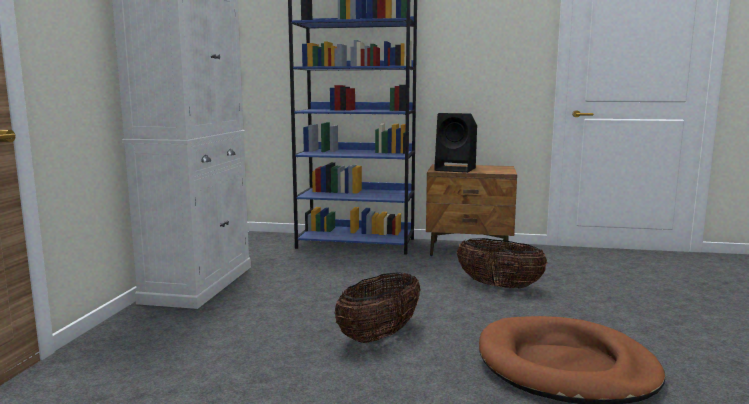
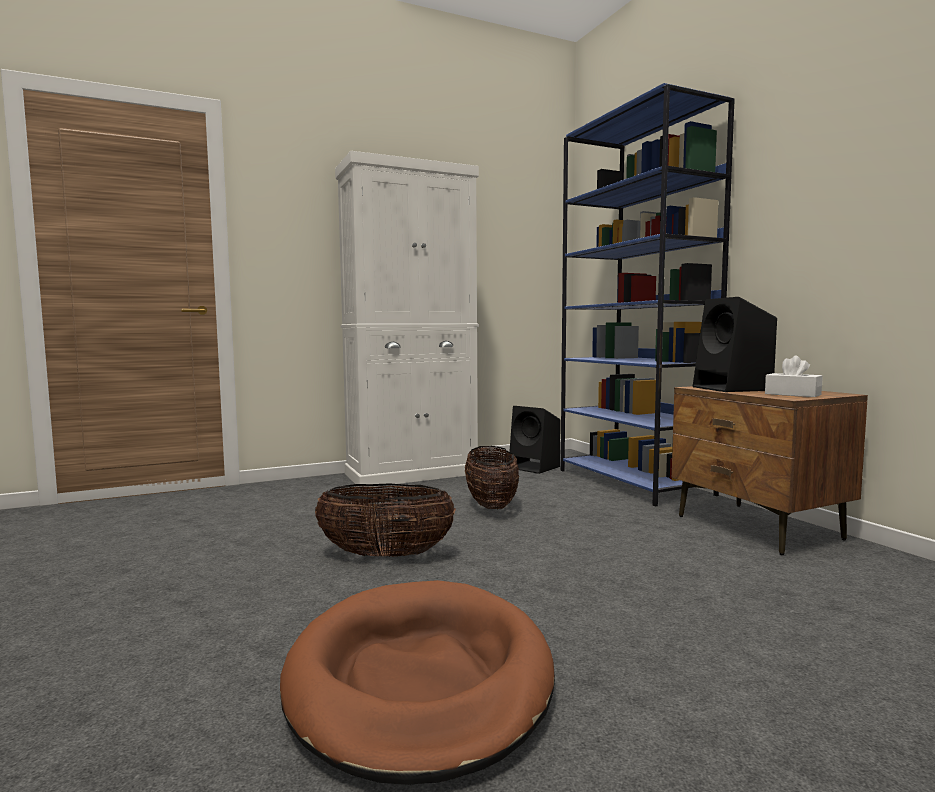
camera: 55 degrees right, 5 degrees down
basket [457,238,548,289] -> basket moved to [465,446,519,509]
none -> black speaker [509,406,561,474]
none -> white tissue box [765,356,823,397]

